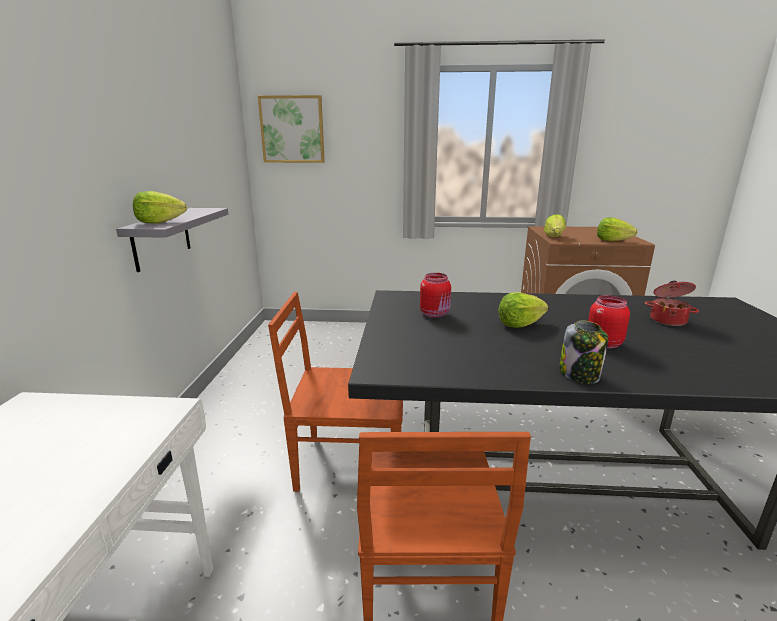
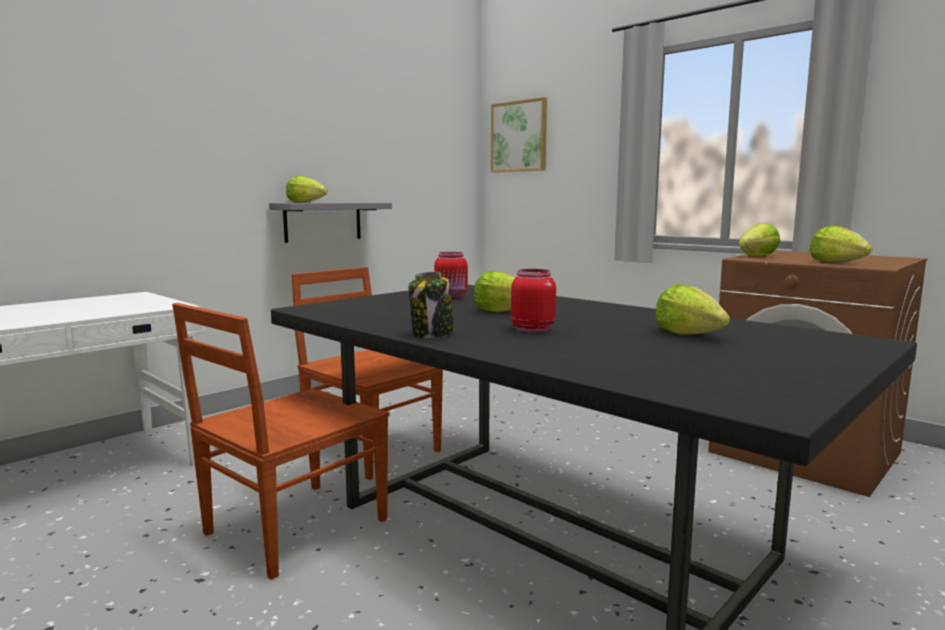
camera: 40 degrees right, 10 degrees down
cooking pot [645,281,699,326] -> lettuce [655,284,730,335]

